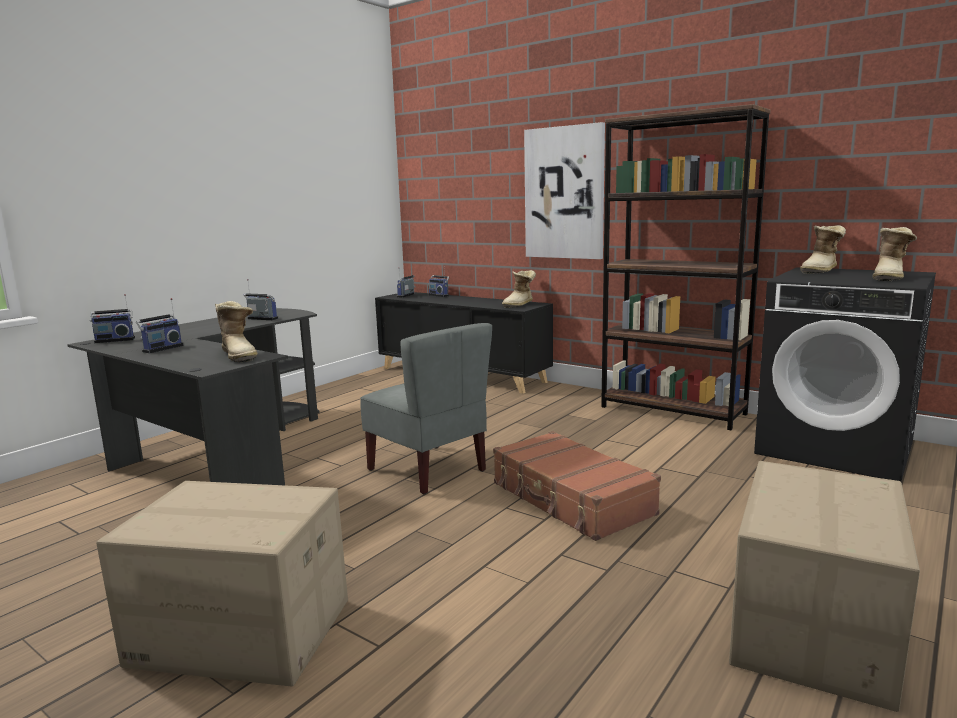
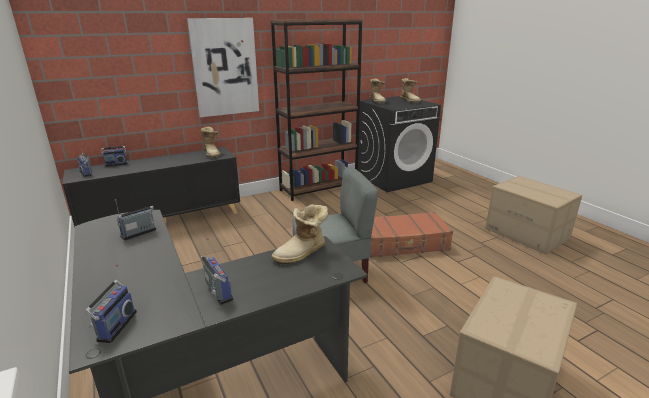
camera: 65 degrees left, 10 degrees up
boot [215,301,258,362] -> boot turned 150 degrees clockwise [272,204,328,265]

